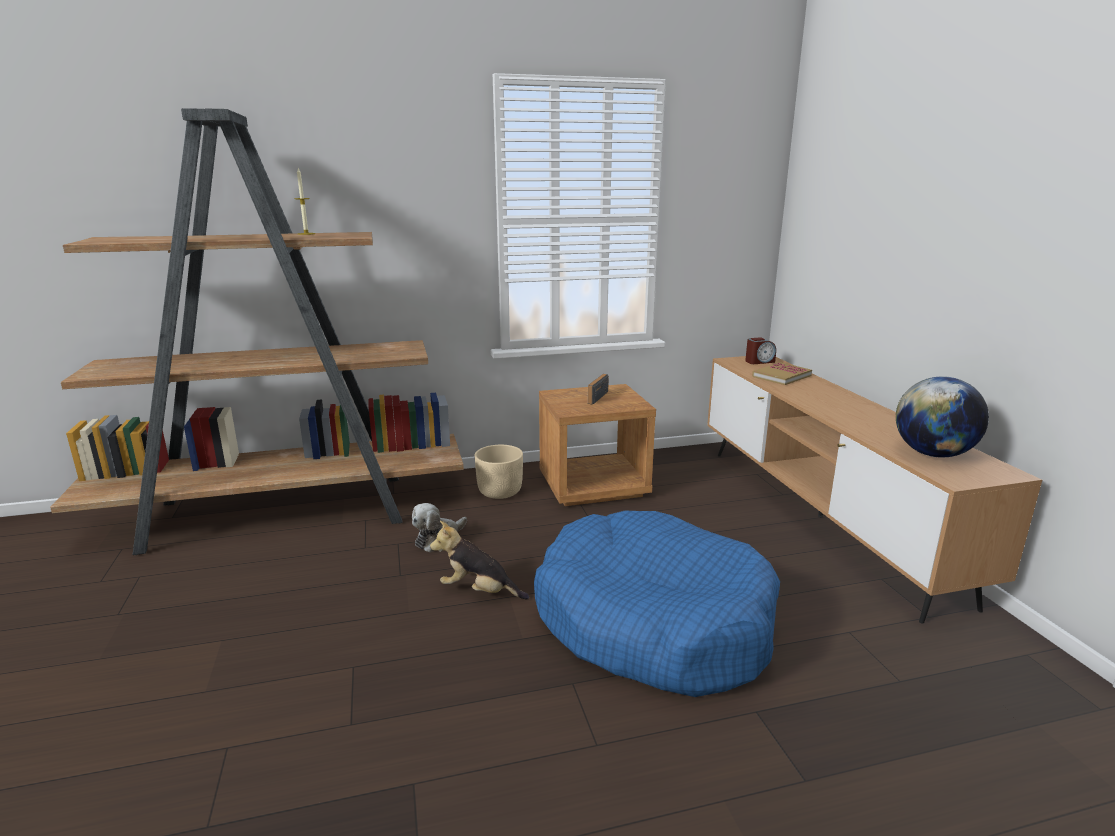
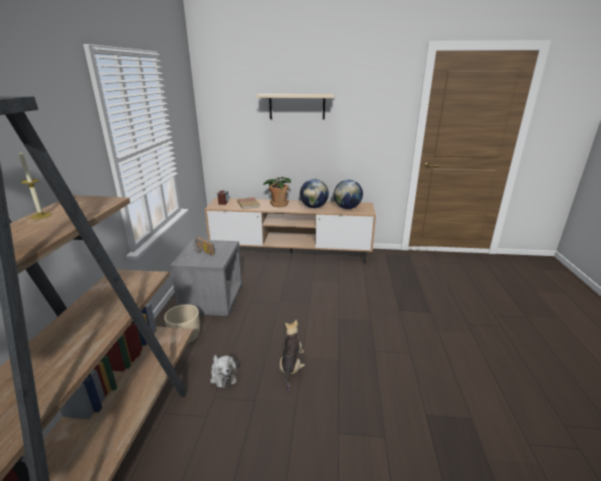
camera: 70 degrees left, 5 degrees up
plush toy [430,521,529,600] -> plush toy turned 150 degrees clockwise [279,320,305,391]
blue dog bed [534,511,780,697] -> none
brown nightstand [539,384,656,506] -> grey nightstand [170,239,243,316]
none -> beige shelf [256,94,335,120]
none -> potted plant [262,177,291,207]
none -> globe [300,179,329,208]

